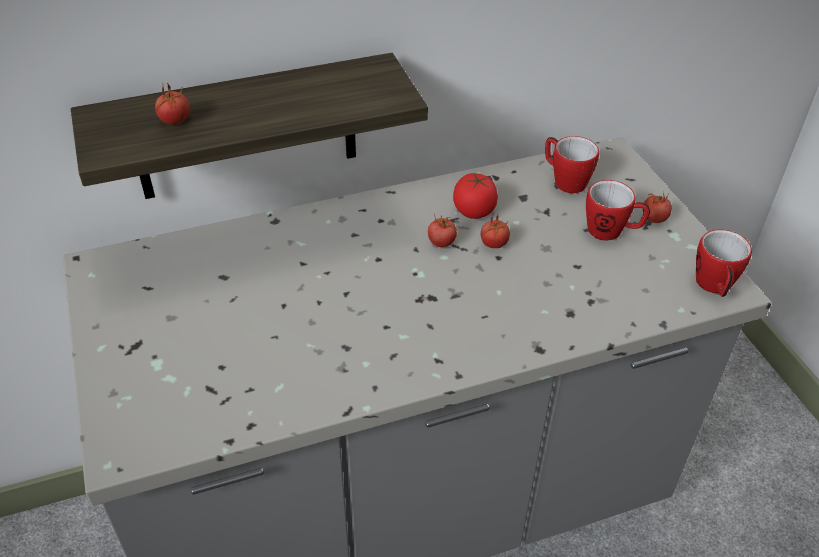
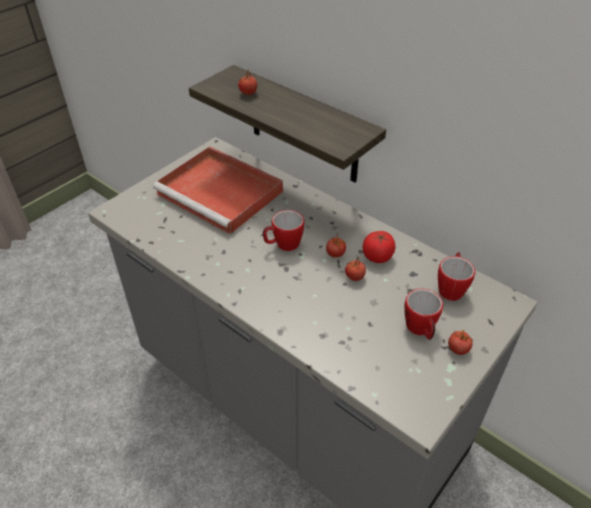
camera: 60 degrees right, 0 degrees up
mug [696,229,752,297] -> mug moved to [263,210,304,251]
none -> red tray [153,146,283,234]

